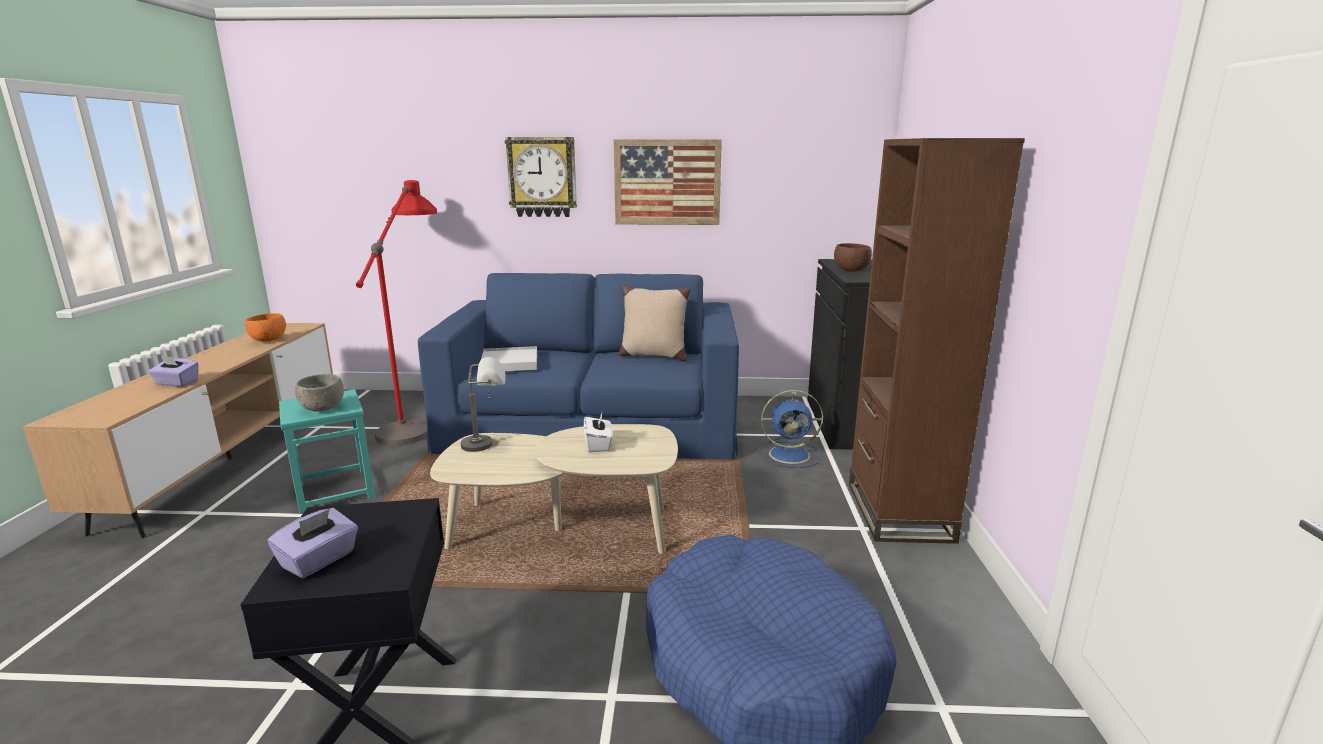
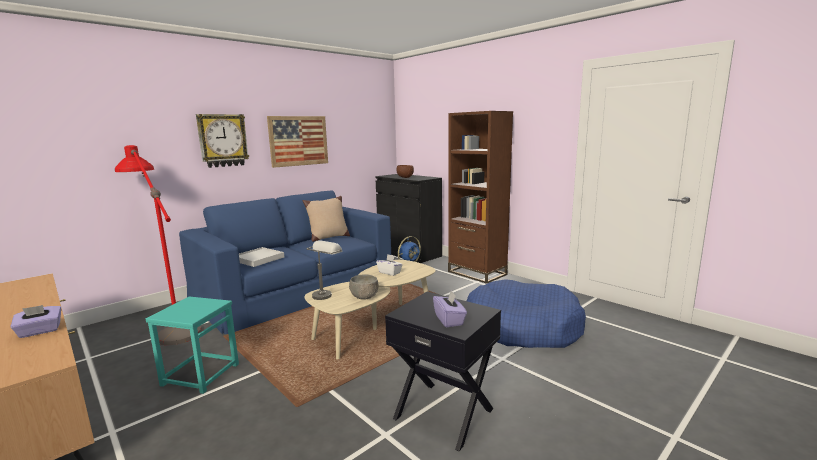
camera: 45 degrees left, 5 degrees down
orange bowl [245,313,286,342] -> none
grey bowl [295,374,344,412] -> grey bowl moved to [349,274,379,300]

